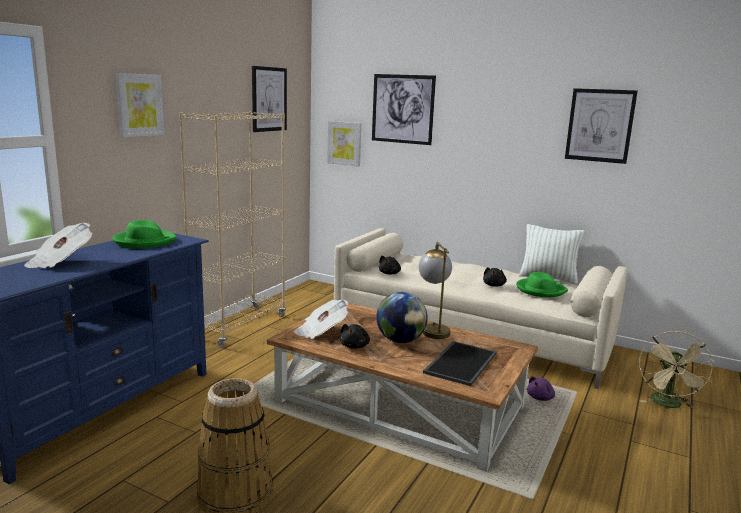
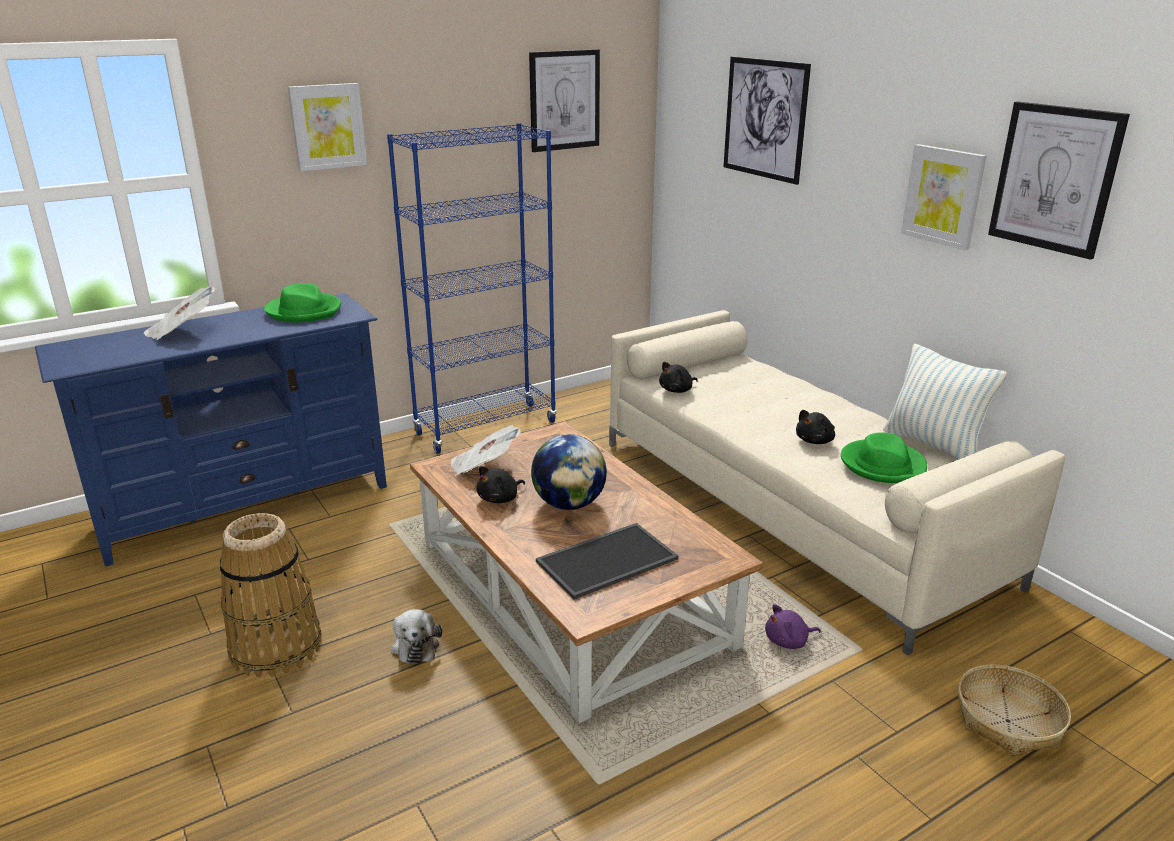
camera: 30 degrees right, 10 degrees up
beige bookcase [179,111,286,348] -> blue bookcase [387,123,557,454]
picture [327,121,361,167] -> picture moved to [901,144,986,250]
table lamp [419,242,452,339] -> none
beige fan [639,331,715,408] -> basket [958,665,1071,756]
none -> plush toy [391,609,442,665]

